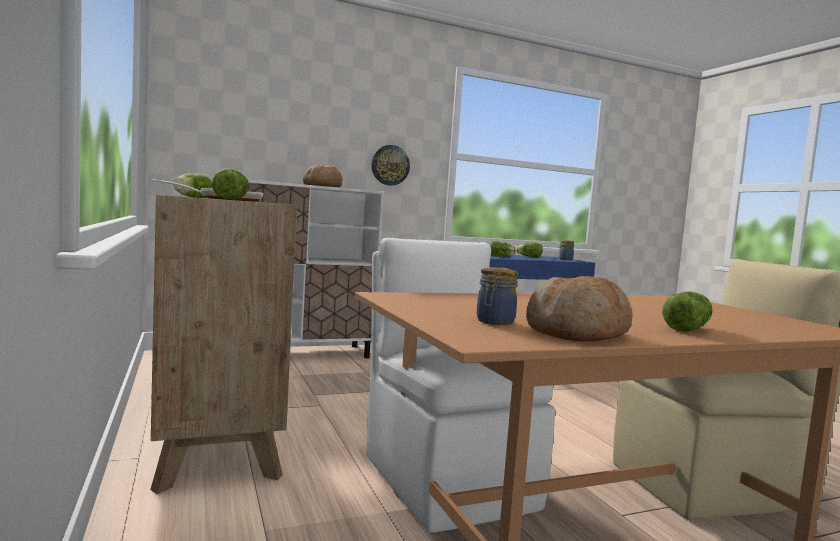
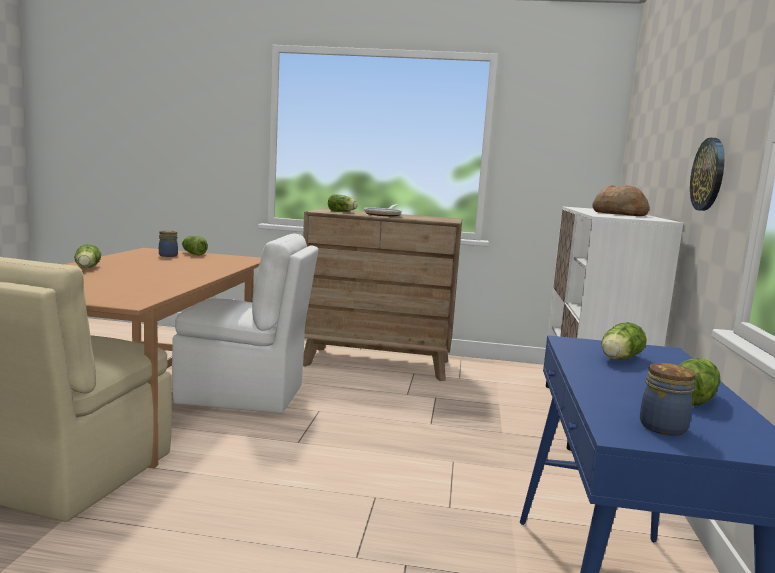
camera: 120 degrees right, 5 degrees up
lettuce [174,173,213,198] -> lettuce moved to [182,236,208,256]
bread [526,276,633,342] -> none

